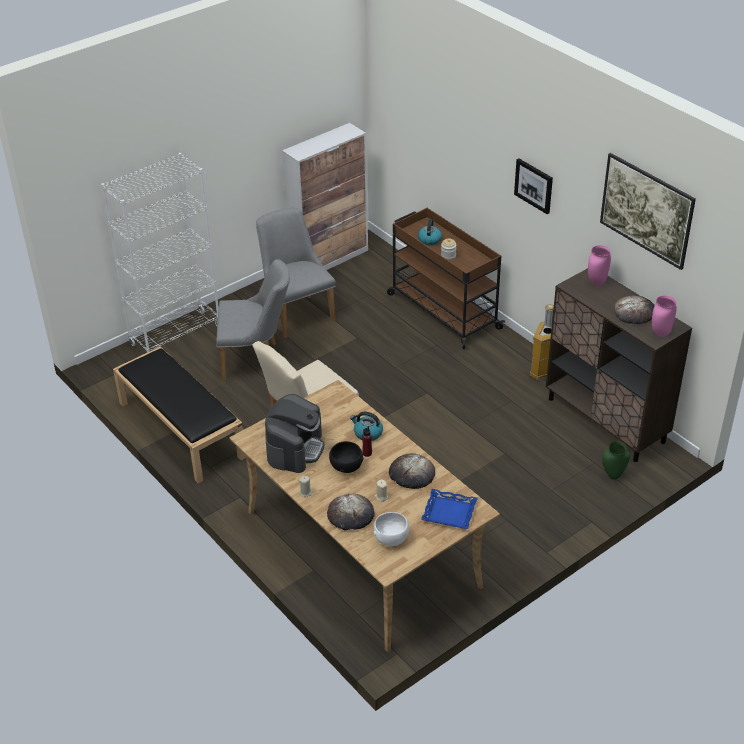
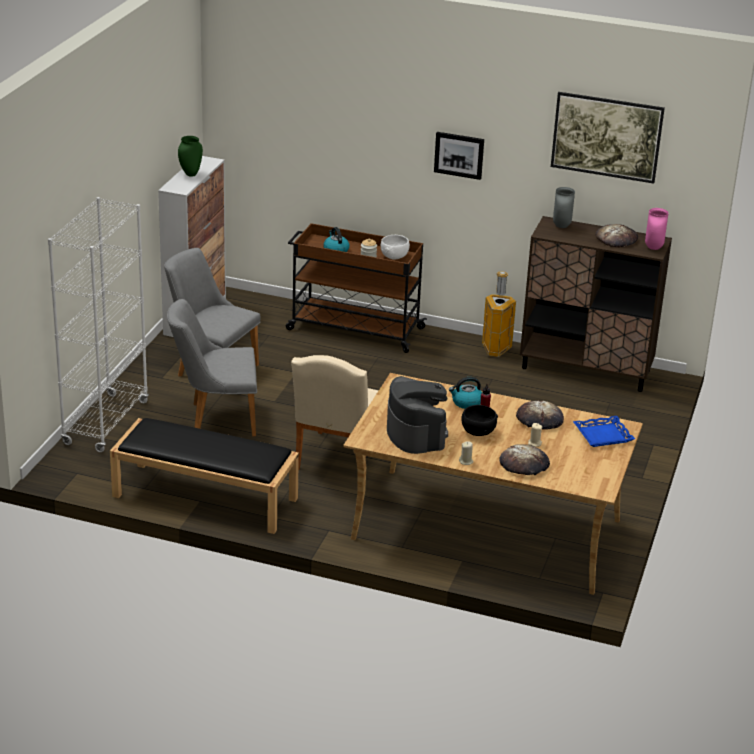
camera: 35 degrees left, 10 degrees down
grey chair [216,259,290,381] -> grey chair turned 150 degrees counterclockwise [167,299,257,436]
white bowl [373,512,409,546] -> white bowl moved to [381,235,410,260]
pink vase [588,245,611,285] -> grey vase [553,187,575,228]
green vase [602,442,630,480] -> green vase moved to [178,136,203,177]

